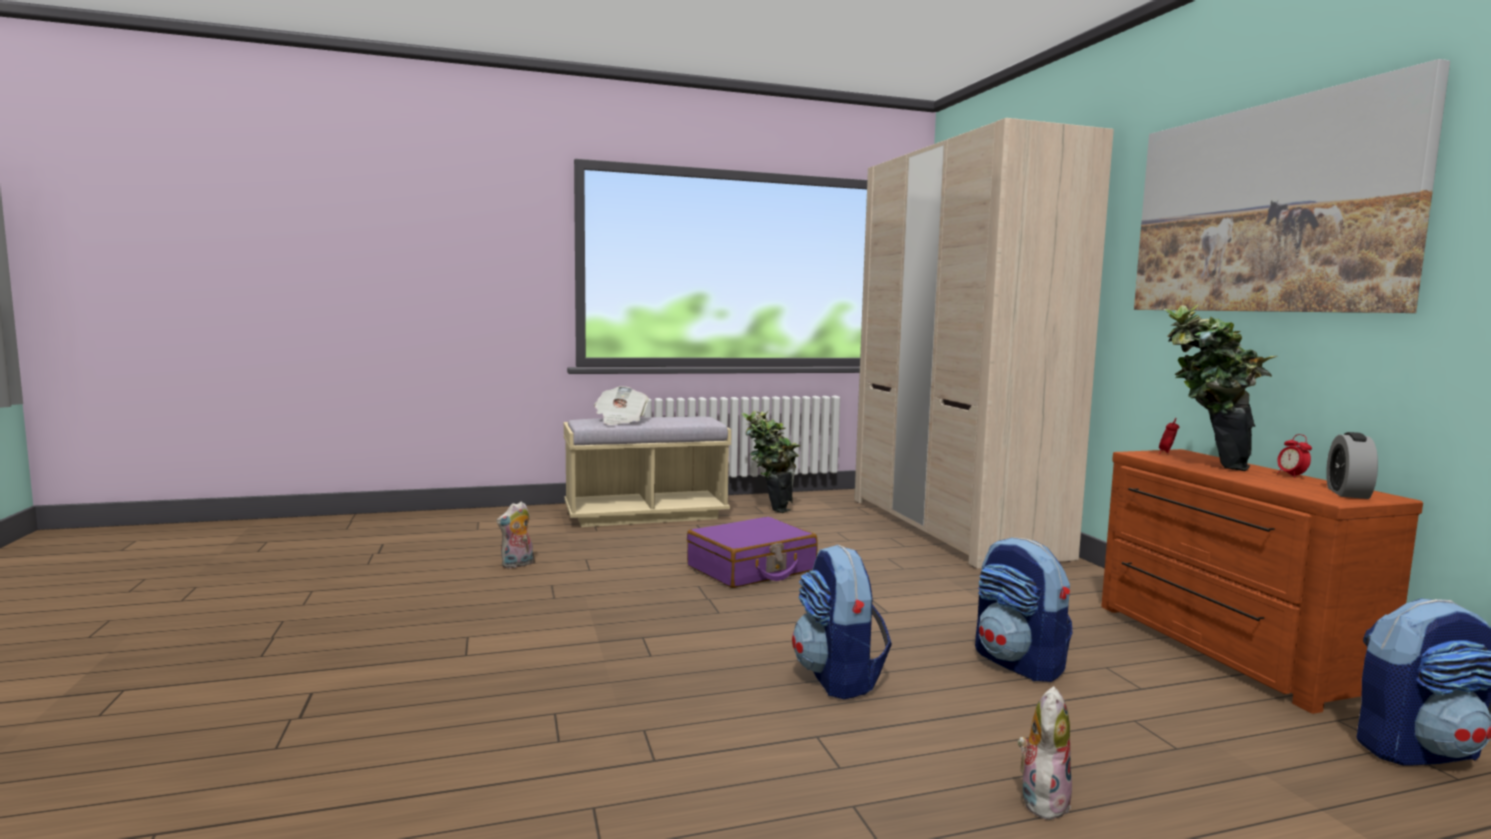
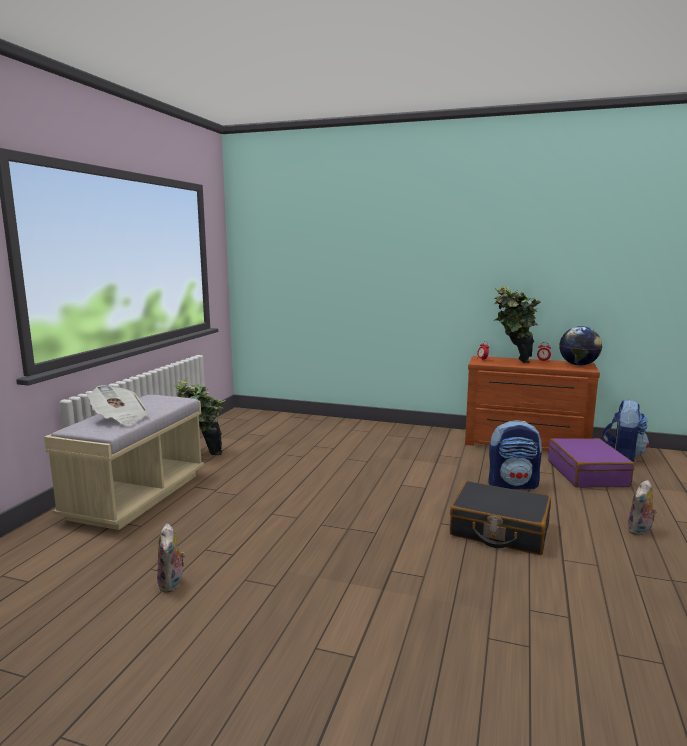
camera: 55 degrees left, 5 degrees up
purple suitcase [687,517,818,588] -> purple suitcase moved to [548,438,635,487]
backpack [792,545,892,699] -> black suitcase [450,481,551,555]
beige wardrobe [854,118,1114,569] -> none
plush toy [1018,686,1072,819] -> plush toy turned 105 degrees counterclockwise [627,480,657,536]
picture [1134,59,1450,313] -> none
alarm clock [1326,432,1378,499] -> globe [559,326,602,366]

